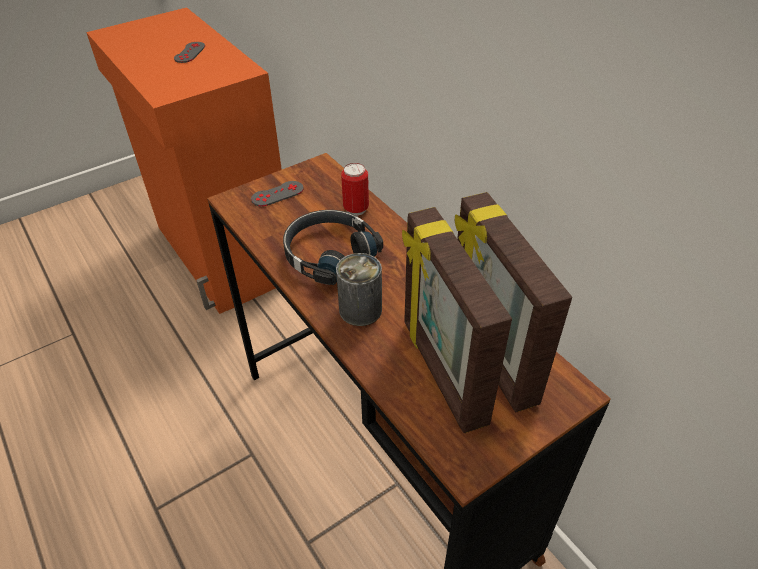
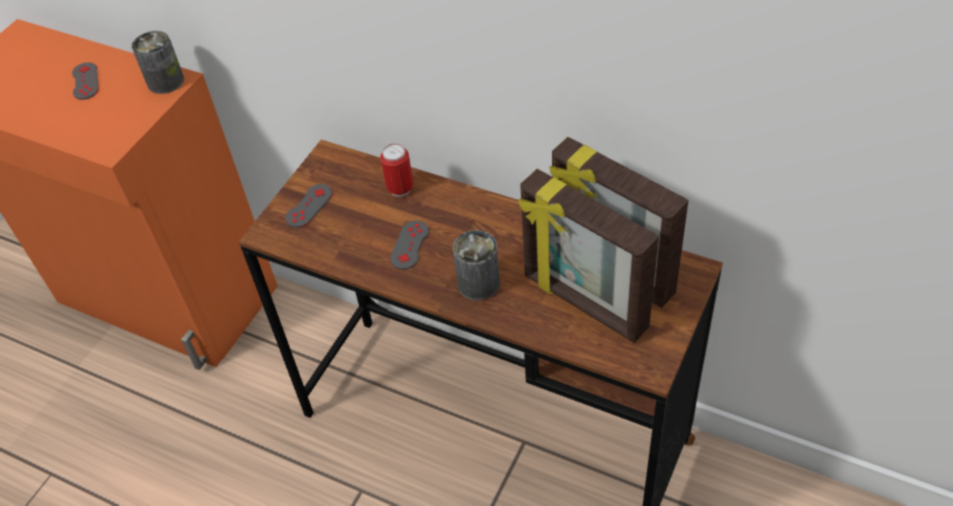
camera: 25 degrees left, 5 degrees up
black headphones [283,210,383,285] -> grey game controller [390,220,429,270]
none -> can [132,31,184,94]

